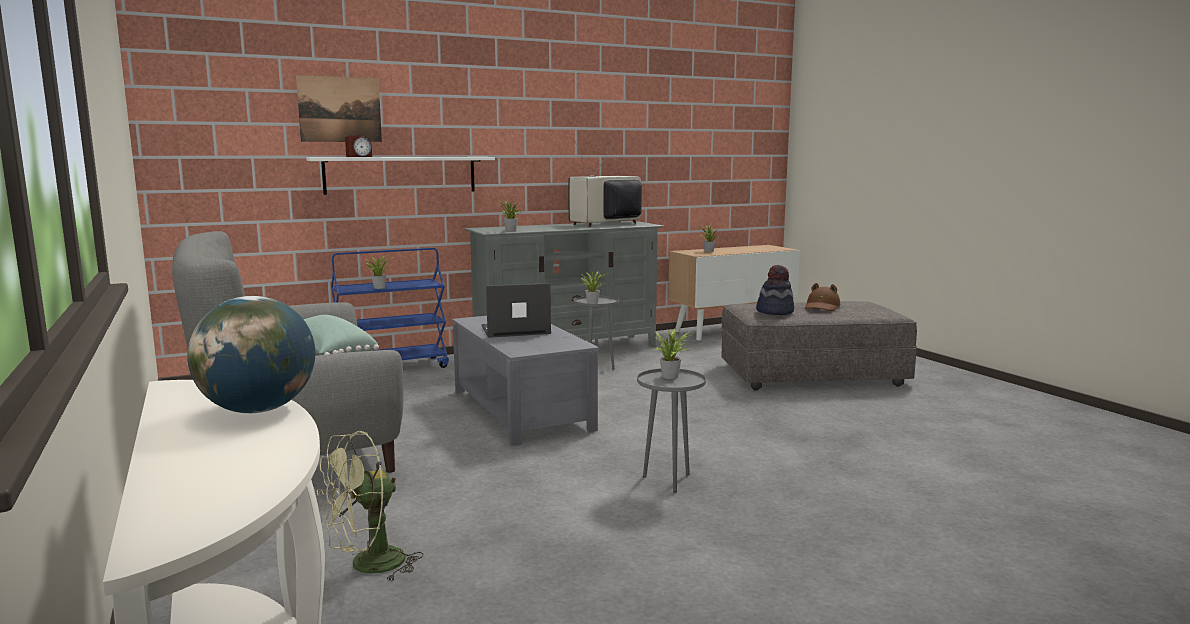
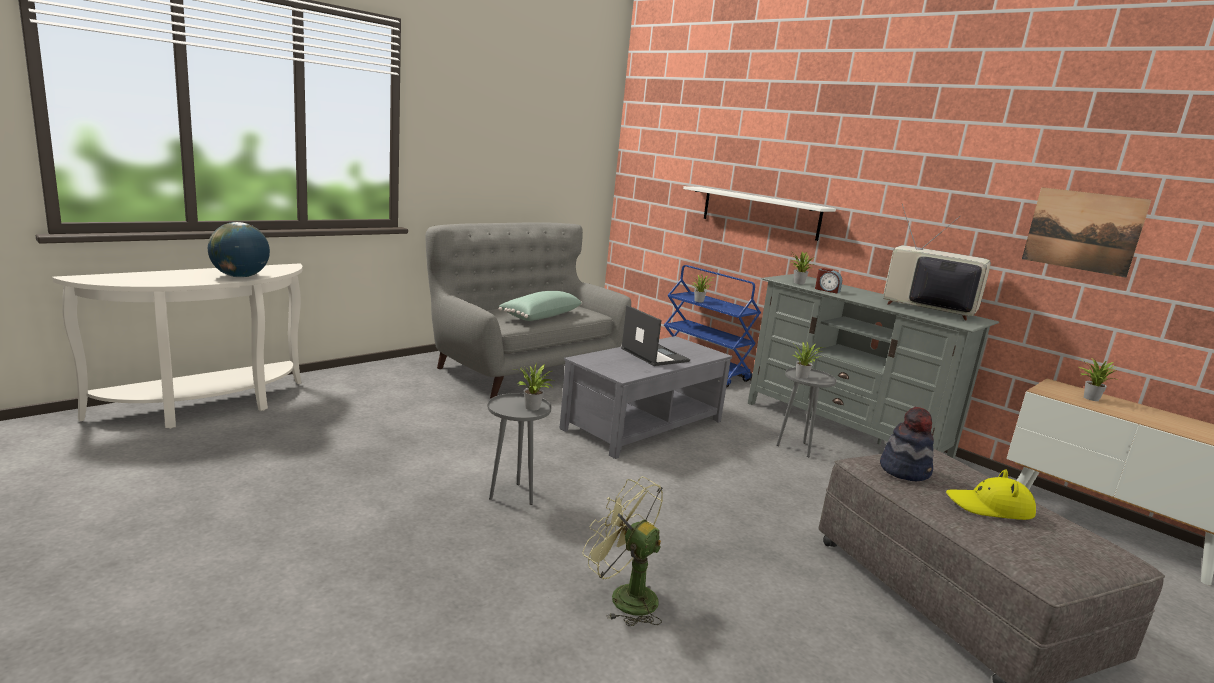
camera: 70 degrees right, 5 degrees up
picture [296,75,382,142] -> picture moved to [1022,187,1151,278]
green fan [317,431,424,582] -> green fan moved to [583,476,663,626]
alarm clock [345,135,372,157] -> alarm clock moved to [815,268,842,294]
brown hat [805,283,840,311] -> yellow hat [946,469,1036,520]

